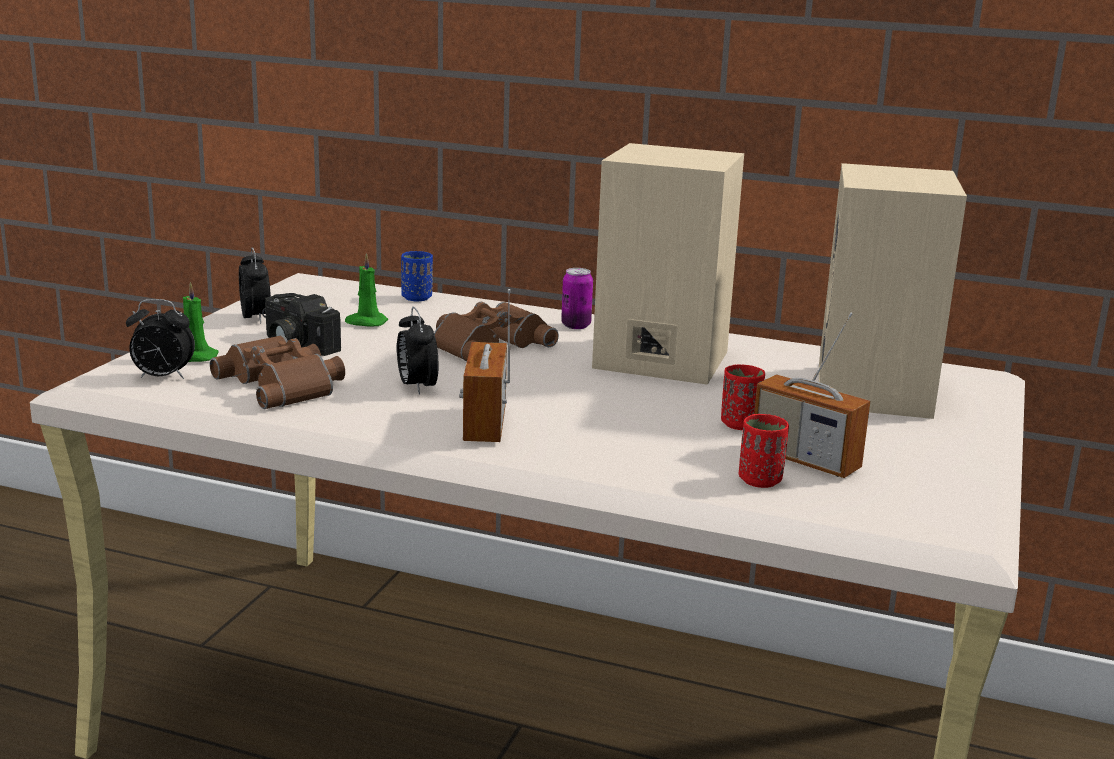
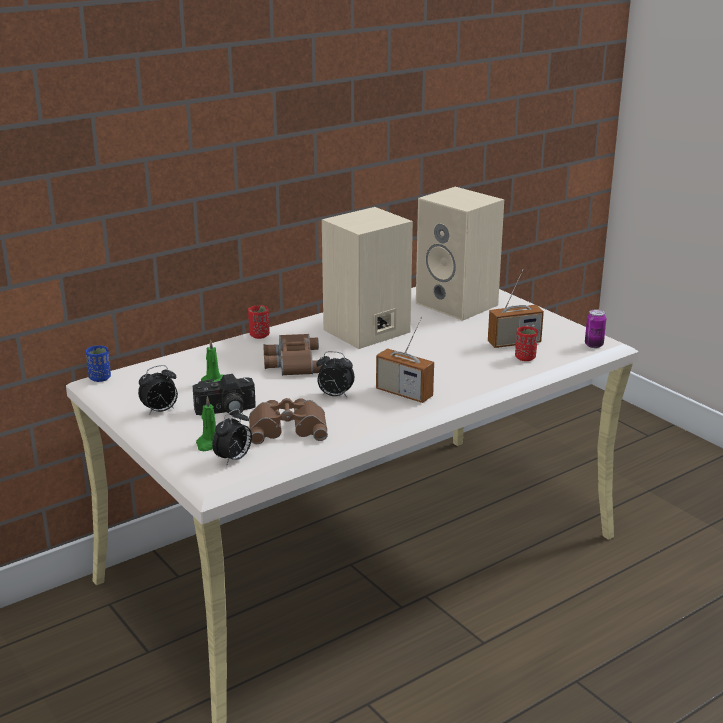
camera: 55 degrees left, 5 degrees up
alarm clock [239,247,271,324] -> alarm clock turned 135 degrees clockwise [138,365,178,415]
blue cup [401,251,433,301] -> blue cup moved to [86,345,111,382]
can [561,268,593,329] -> can moved to [585,309,606,348]
red cup [721,364,765,430] -> red cup moved to [248,305,270,339]

